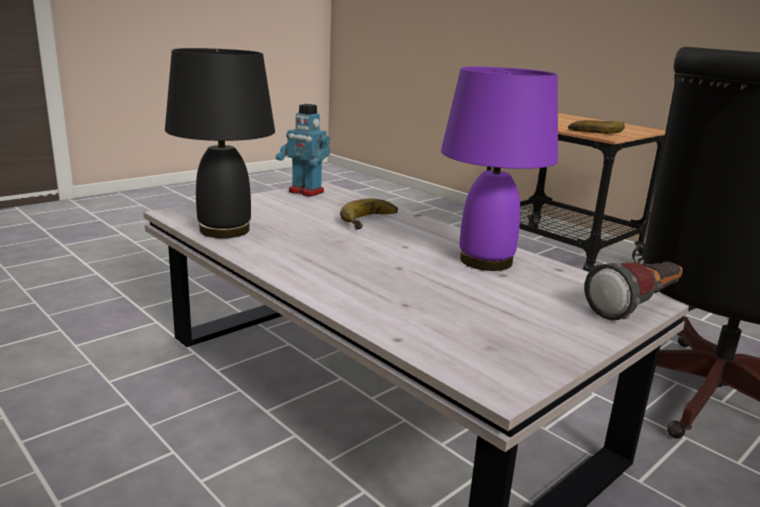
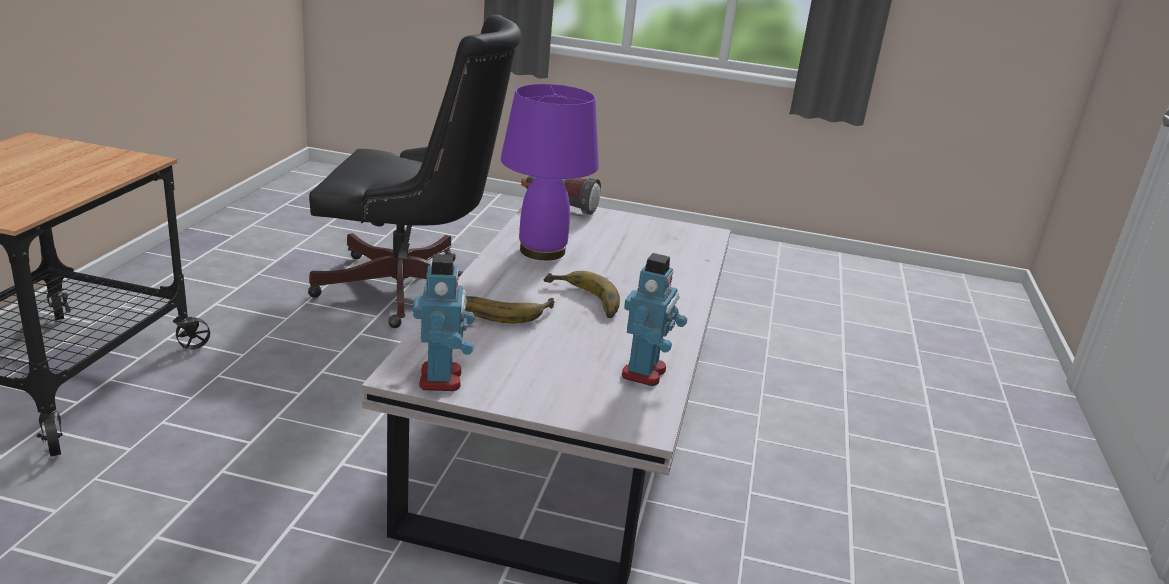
camera: 125 degrees left, 5 degrees up
black table lamp [165,48,275,238] -> toy robot [622,253,687,386]
banana [568,120,625,134] -> banana moved to [543,271,620,318]

